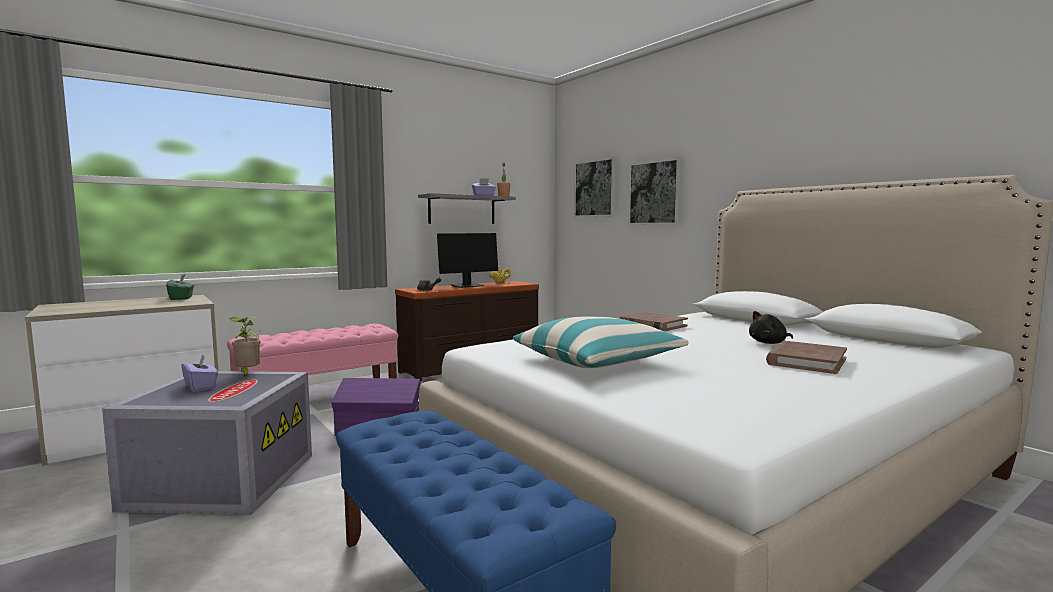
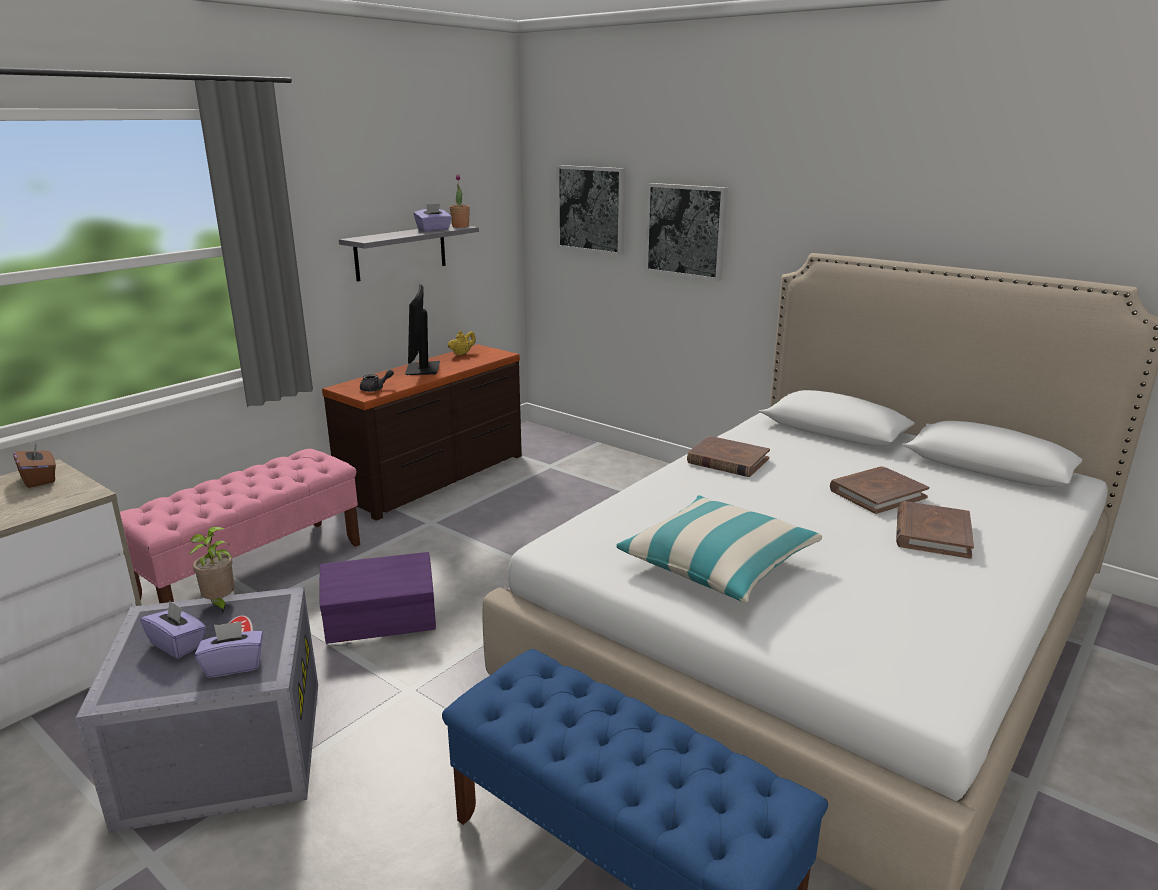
camera: 15 degrees left, 15 degrees up
green tissue box [166,274,194,300] -> brown tissue box [13,442,56,488]
monitor [437,233,498,288] -> monitor turned 135 degrees clockwise [405,284,440,375]
black plush toy [749,311,793,344] -> brown book [830,466,929,514]
none -> purple tissue box [195,621,263,678]

